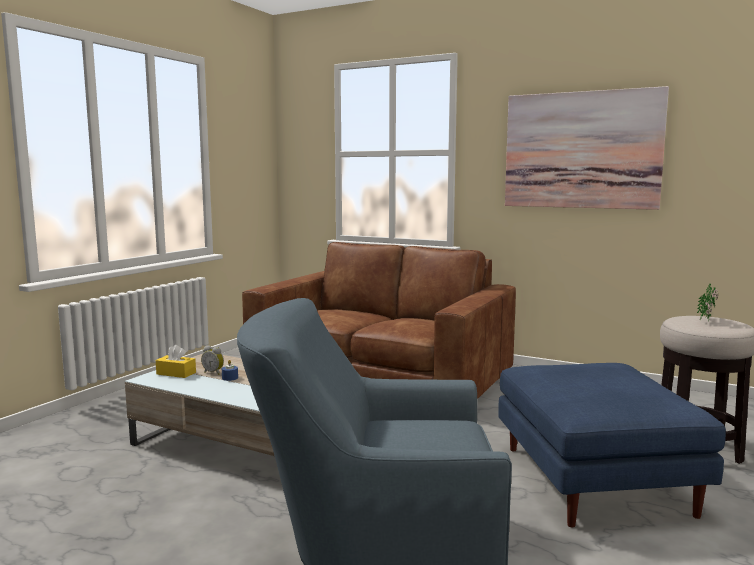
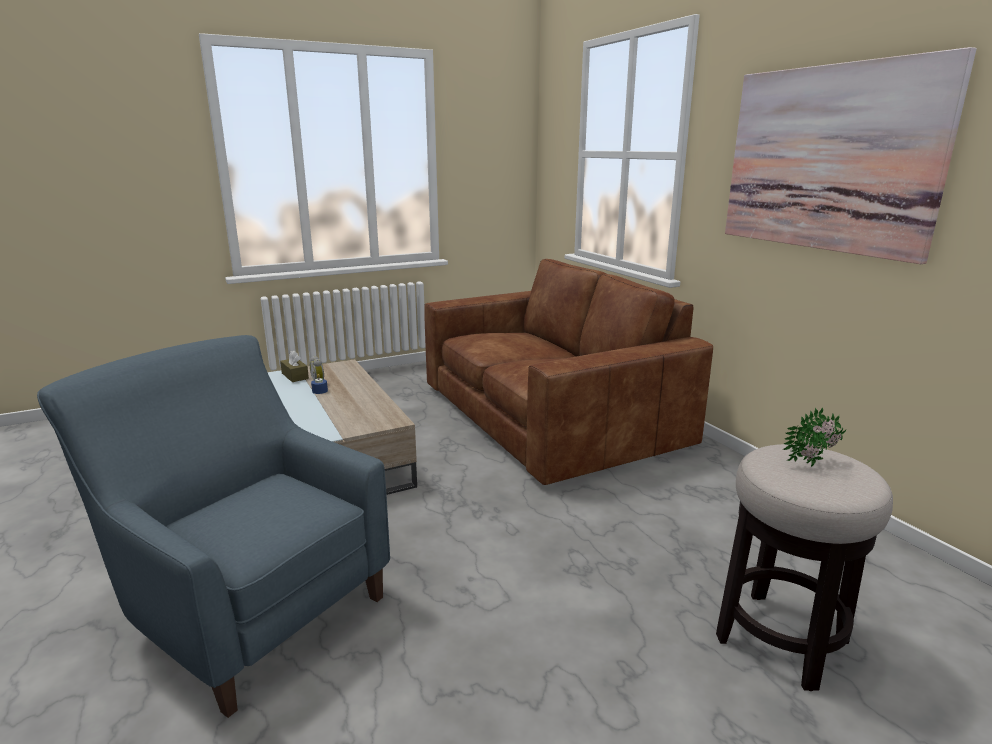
camera: 35 degrees right, 10 degrees up
yellow tissue box [156,345,196,378] -> brown tissue box [280,350,309,382]
blue ottoman [498,363,726,528] -> none

